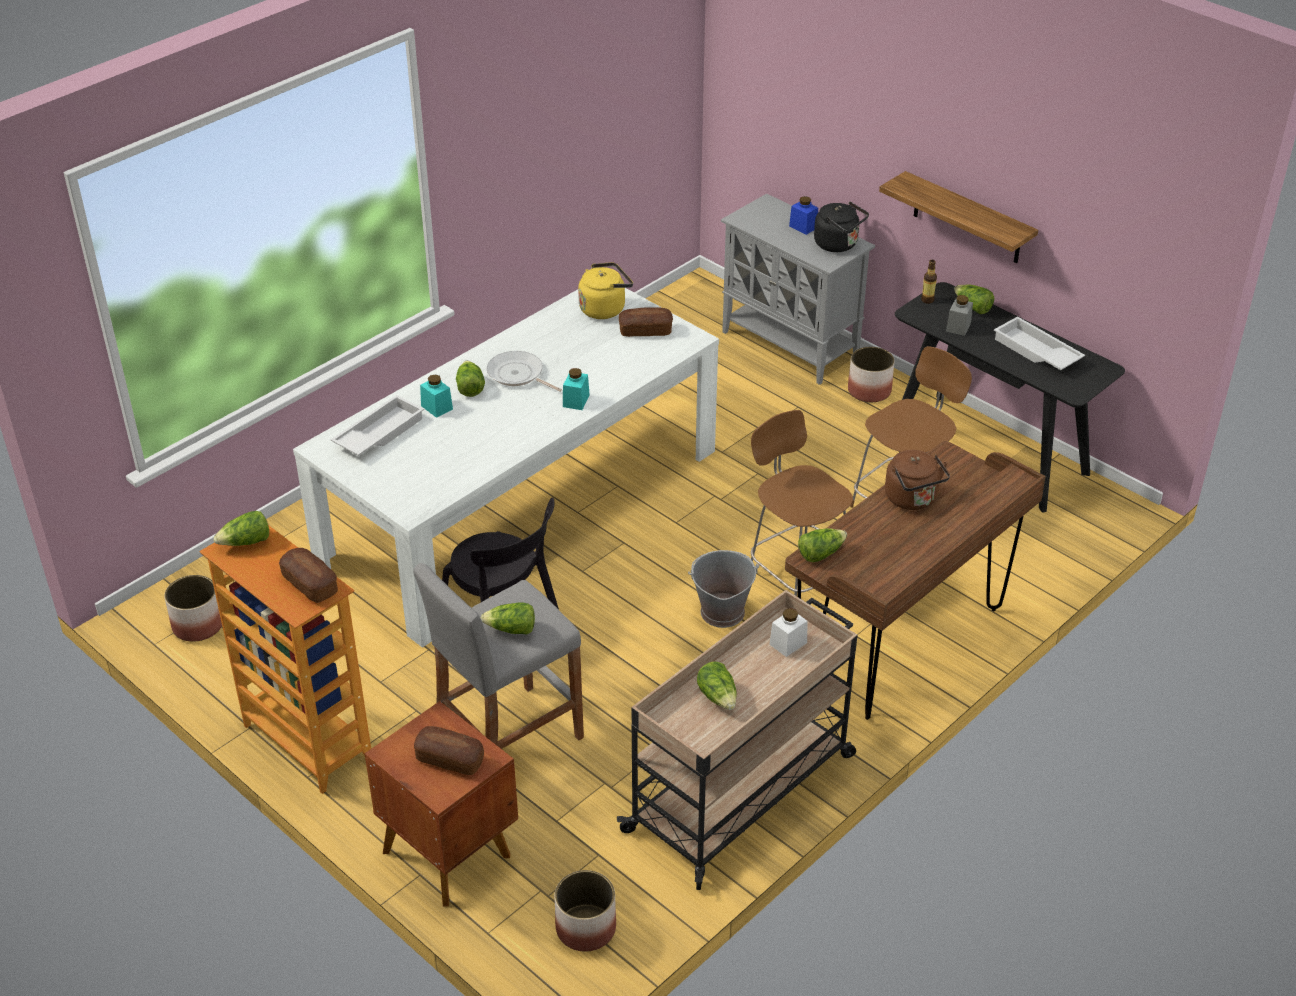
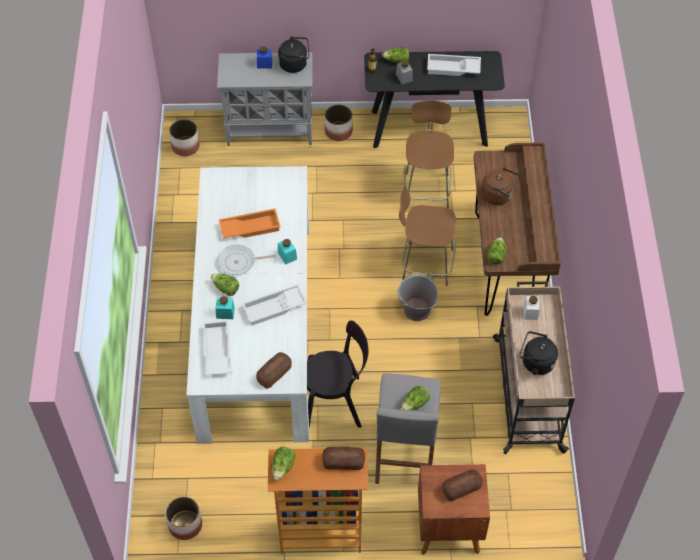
camera: 45 degrees left, 15 degrees up
planter [554,870,616,951] -> planter moved to [169,119,200,156]
yellow kettle [578,262,633,319] -> none
bread [619,307,673,337] -> bread moved to [256,352,292,389]
lettuce [697,662,737,710] -> black kettle [520,331,558,375]
shelf [879,171,1038,263] -> none
none -> orange tray [219,208,280,239]
none -> white tray [242,284,307,325]

